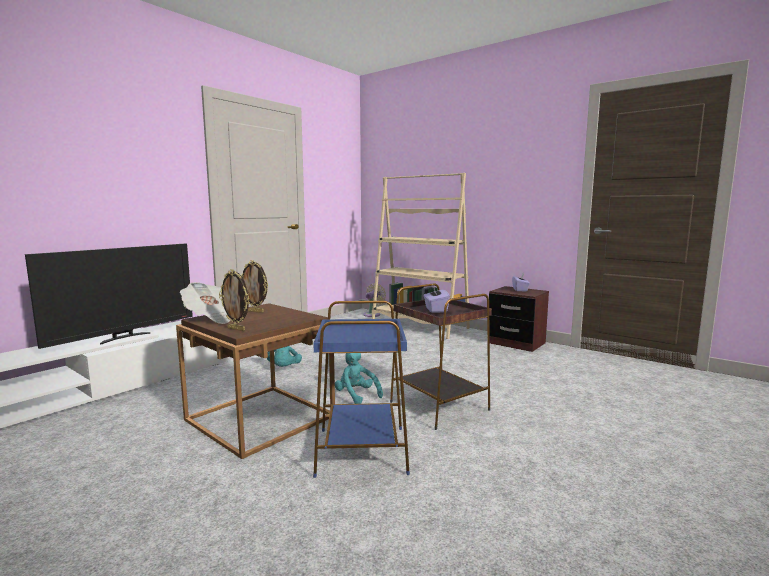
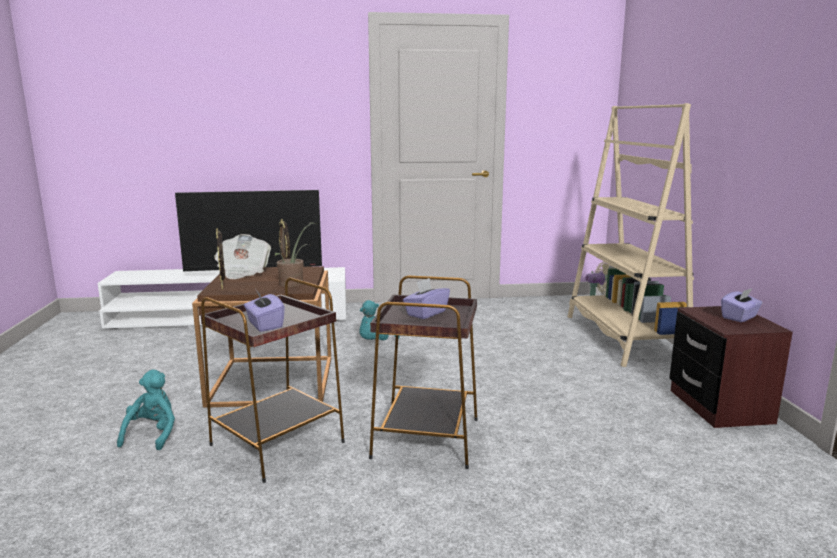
camera: 45 degrees right, 5 degrees up
blue side table [313,301,410,478] -> brown side table [201,278,345,483]
turquoise plush toy [335,353,383,404] -> turquoise plush toy moved to [117,369,175,450]
none -> purple tissue box [244,290,285,332]
none -> potted plant [275,222,318,287]

